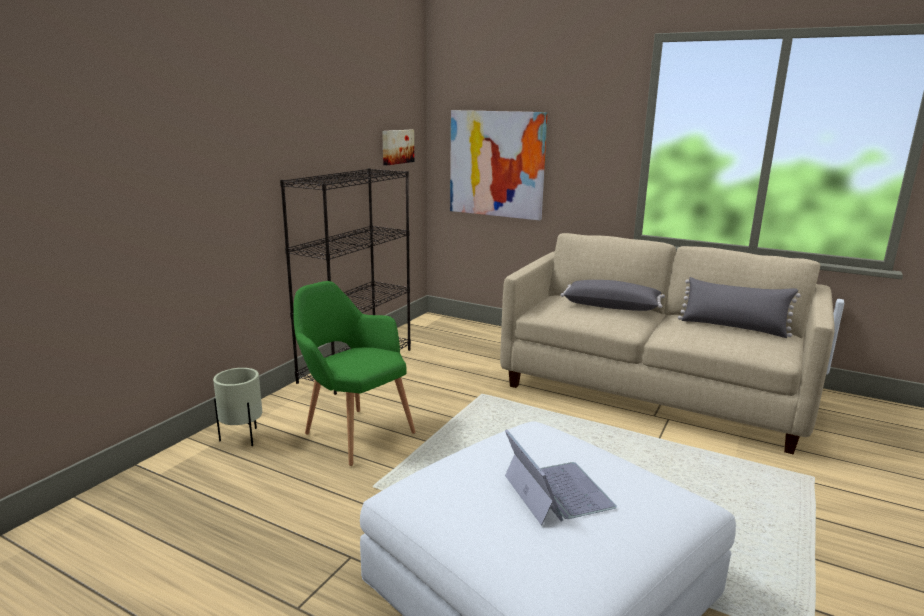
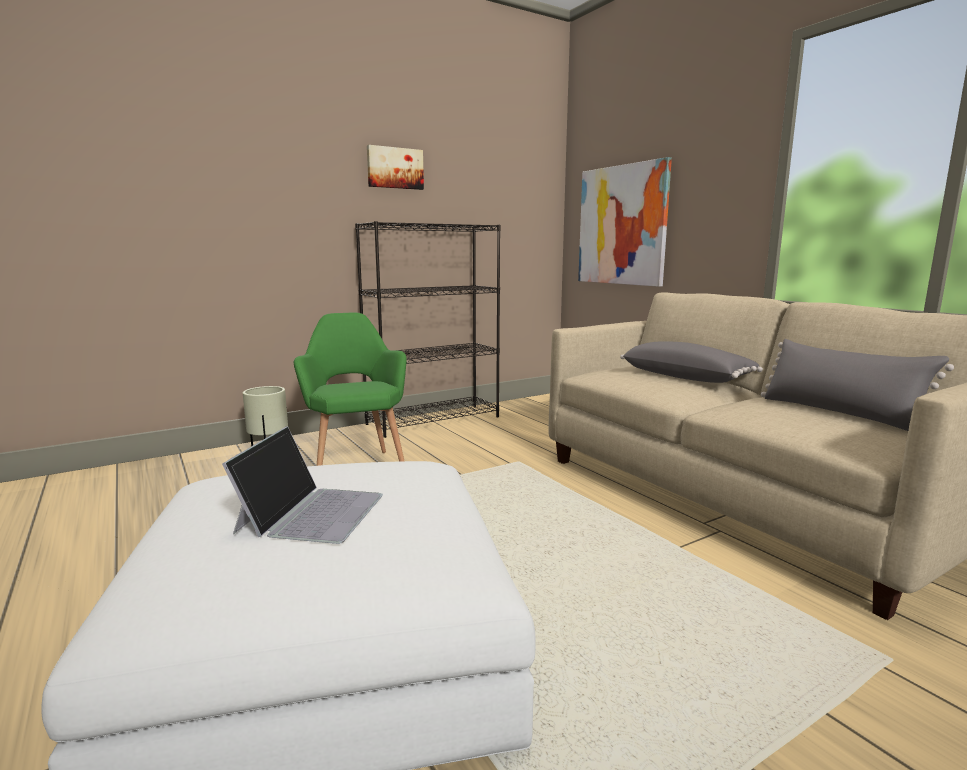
camera: 30 degrees right, 5 degrees down
picture [382,130,414,165] -> picture moved to [367,145,424,190]

